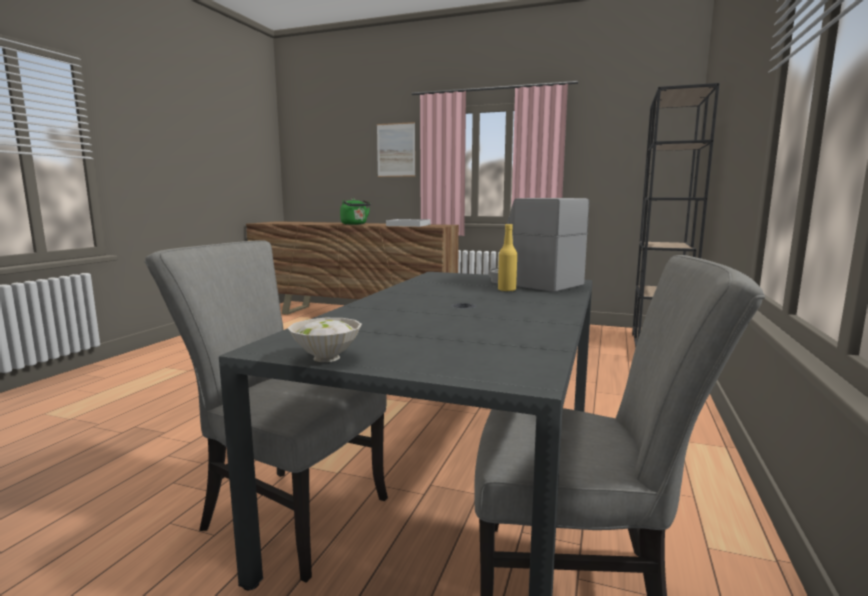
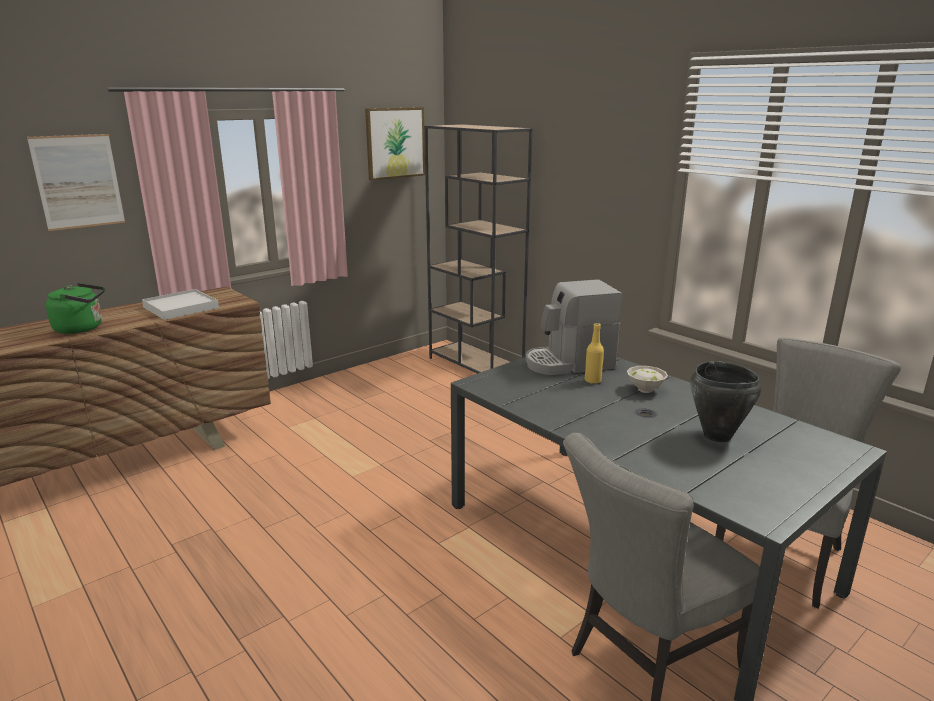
camera: 60 degrees left, 10 degrees up
white bowl [288,318,362,362] -> white bowl moved to [627,366,668,393]
none -> picture [365,107,425,181]
none -> black cooking pot [691,361,761,442]

